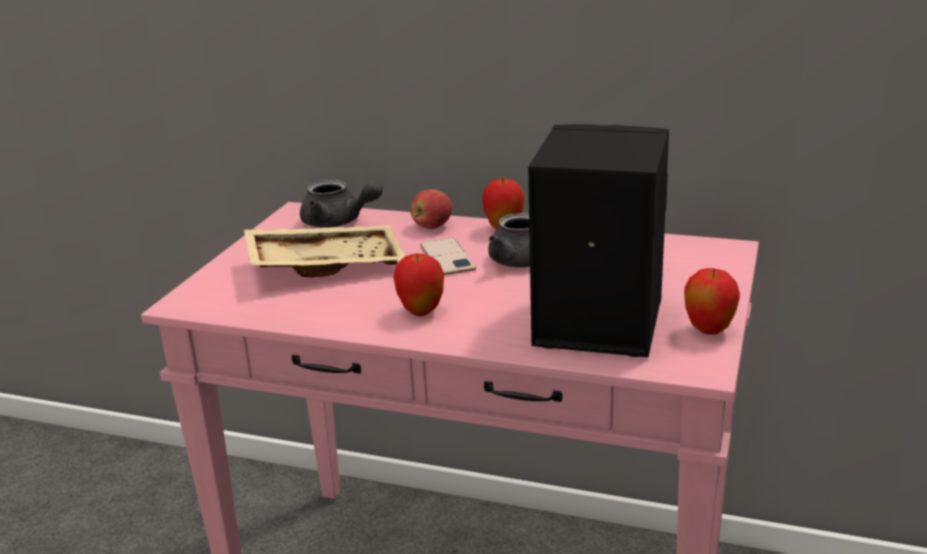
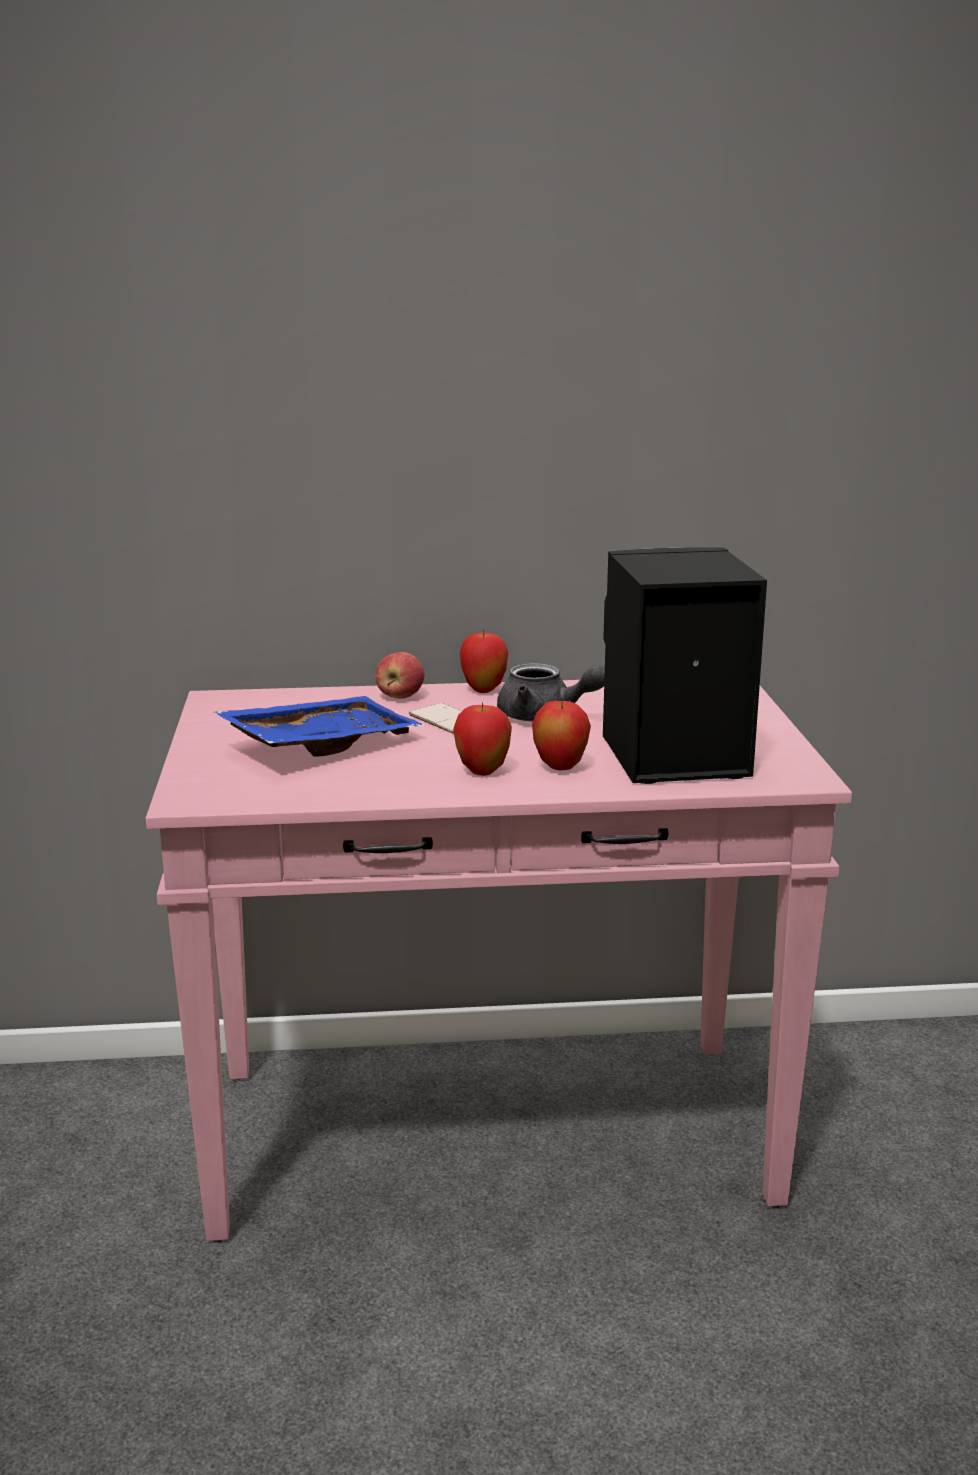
camera: 25 degrees left, 5 degrees down
beige tray [244,225,406,278] -> blue tray [214,696,425,756]
grey teapot [300,180,383,228] -> none
apple [684,268,740,335] -> apple moved to [532,699,591,771]

